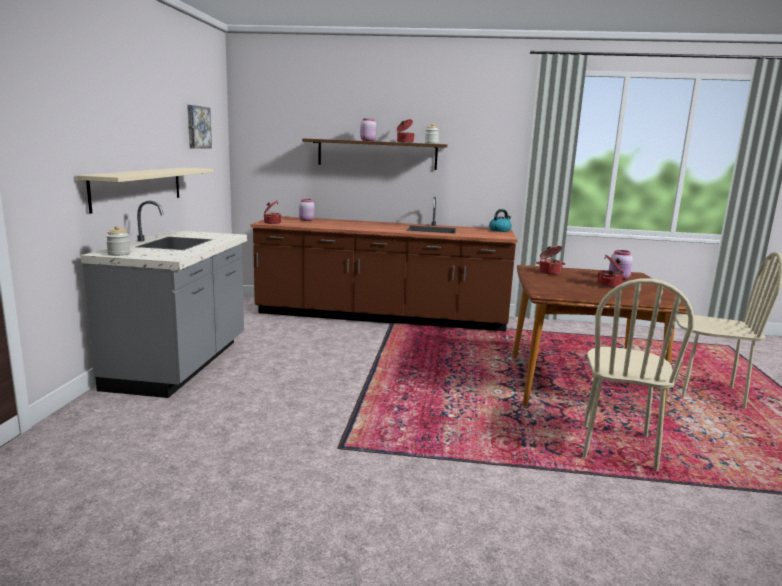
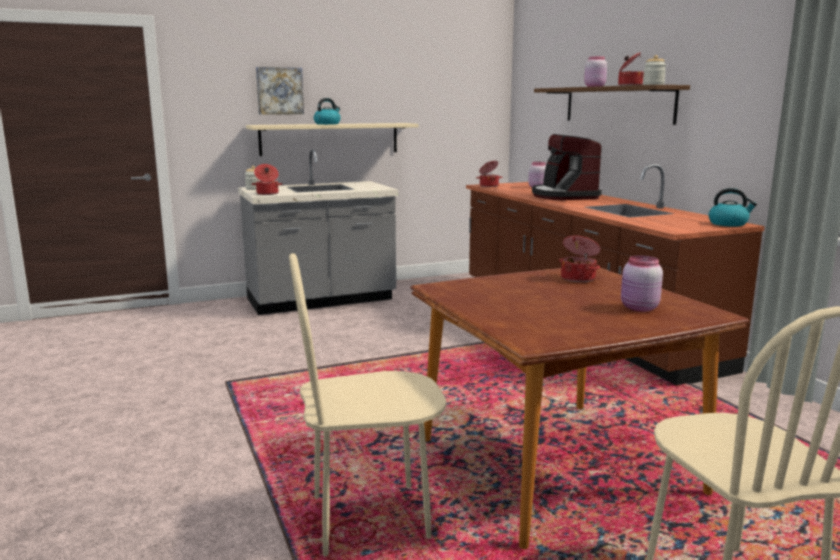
camera: 60 degrees right, 0 degrees up
picture [187,105,212,149] -> picture moved to [256,67,304,115]
cooking pot [597,255,623,288] -> cooking pot moved to [252,164,282,195]
none -> kettle [314,98,341,125]
none -> coffee machine [532,134,602,200]

